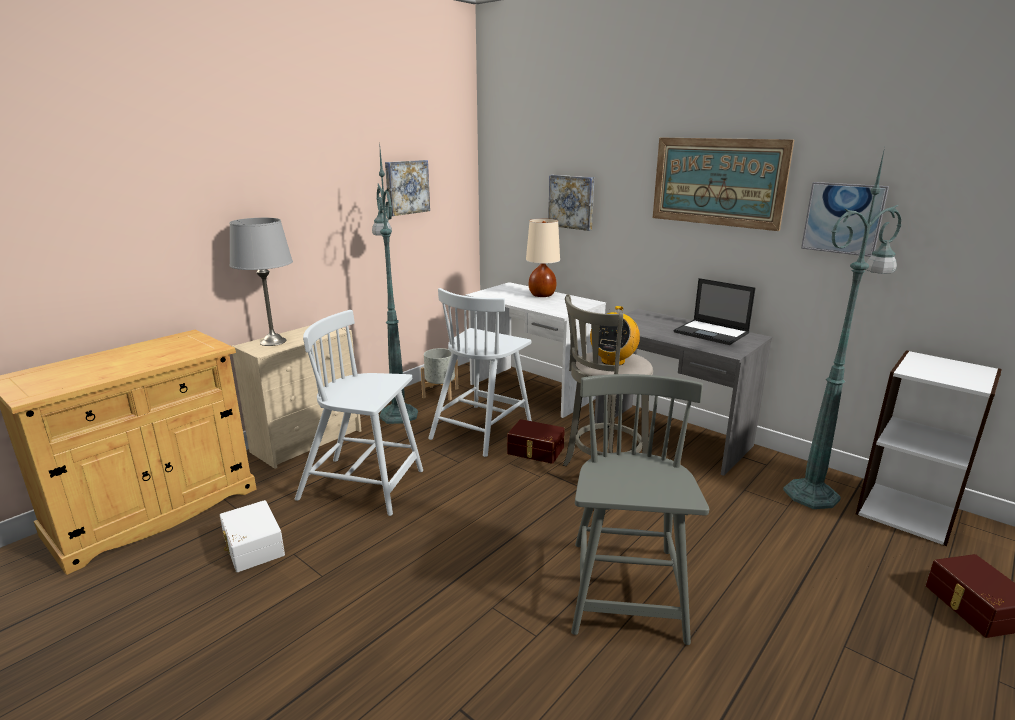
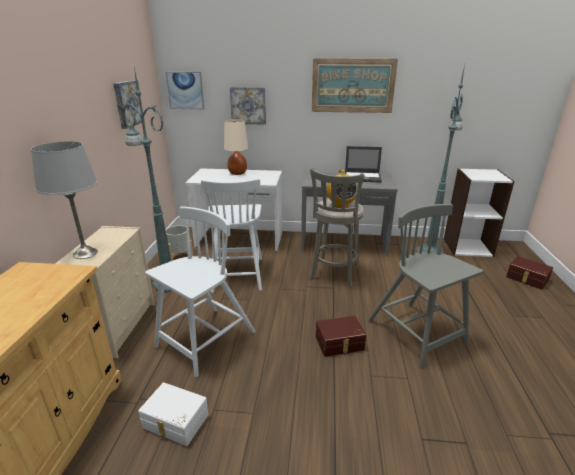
camera: 35 degrees left, 5 degrees up
white chair [295,310,423,516] -> white chair turned 150 degrees clockwise [145,206,255,377]
brown storage box [507,419,565,464] -> brown storage box moved to [316,316,367,357]
picture [801,182,889,257] -> picture moved to [166,72,204,109]

